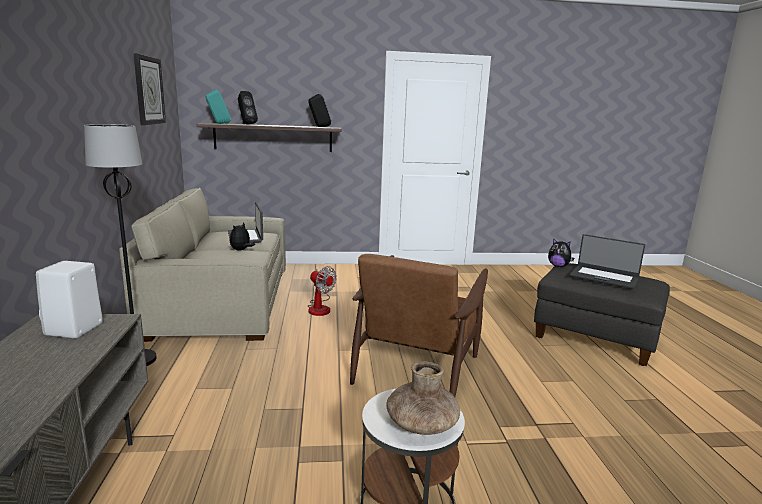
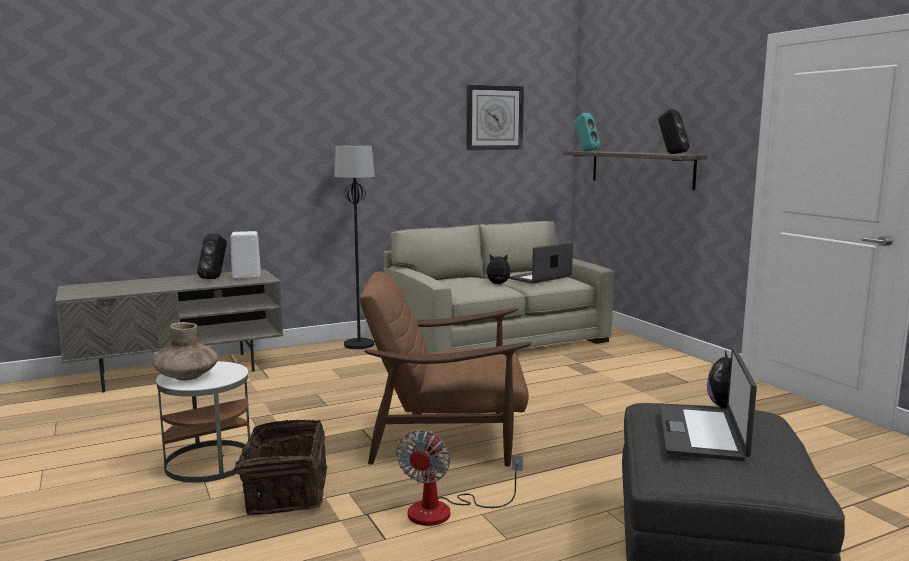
camera: 70 degrees right, 5 degrees down
black speaker [238,91,258,125] -> black speaker moved to [197,233,227,279]
fan [308,266,337,316] -> fan moved to [396,430,523,526]
none -> basket [216,419,327,515]

